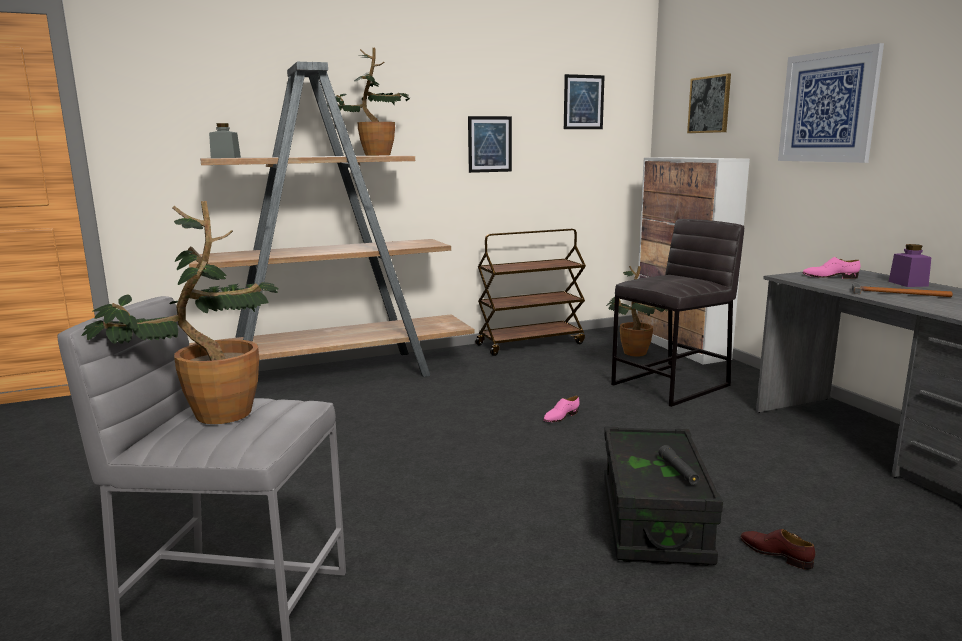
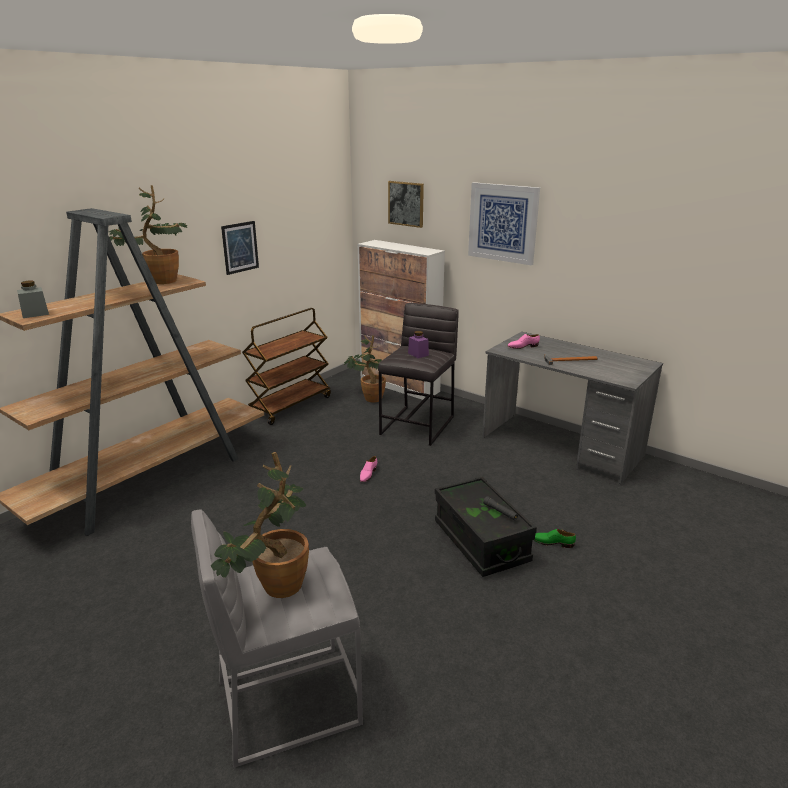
camera: 30 degrees left, 10 degrees up
picture [564,74,605,129] -> none
brown shoe [740,529,815,570] -> green shoe [534,529,576,548]
purple jar [889,244,932,287] -> purple jar moved to [408,331,429,358]

